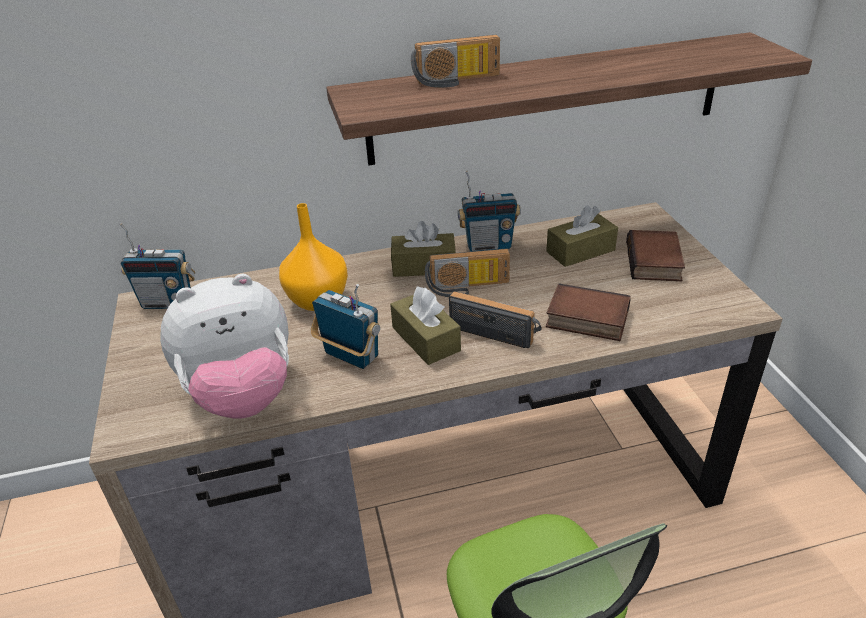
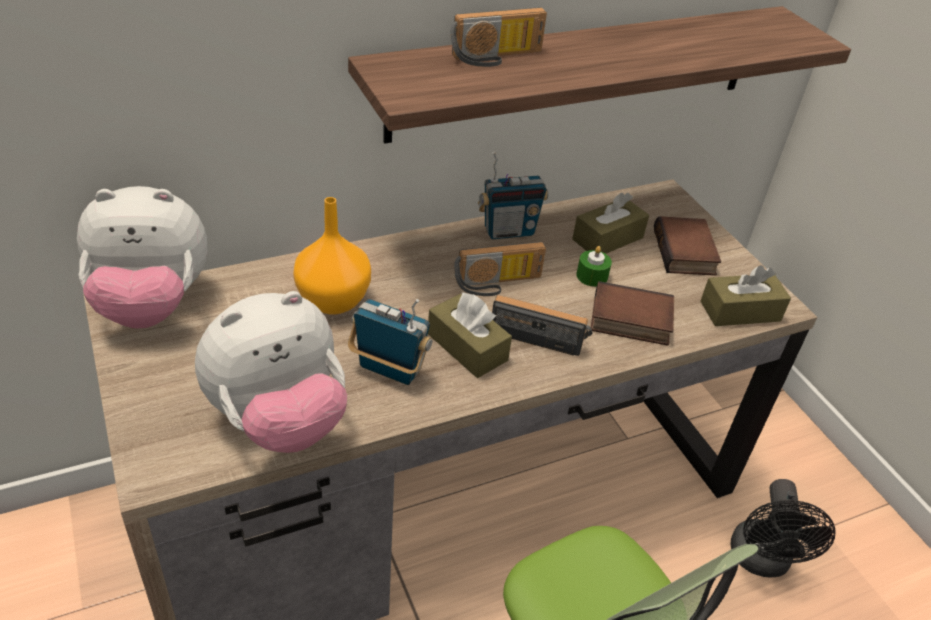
camera: 15 degrees left, 5 degrees up
radio [120,223,195,309] -> plush toy [77,186,207,329]
brown tissue box [391,221,456,277] -> brown tissue box moved to [701,265,791,326]
none -> green candle [576,246,612,287]
none -> black fan [731,479,836,578]

